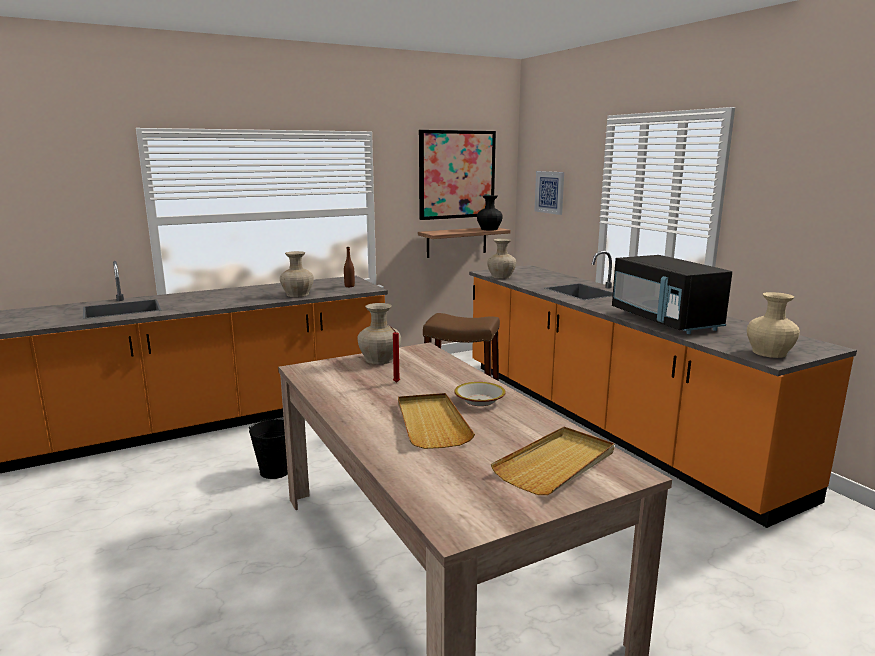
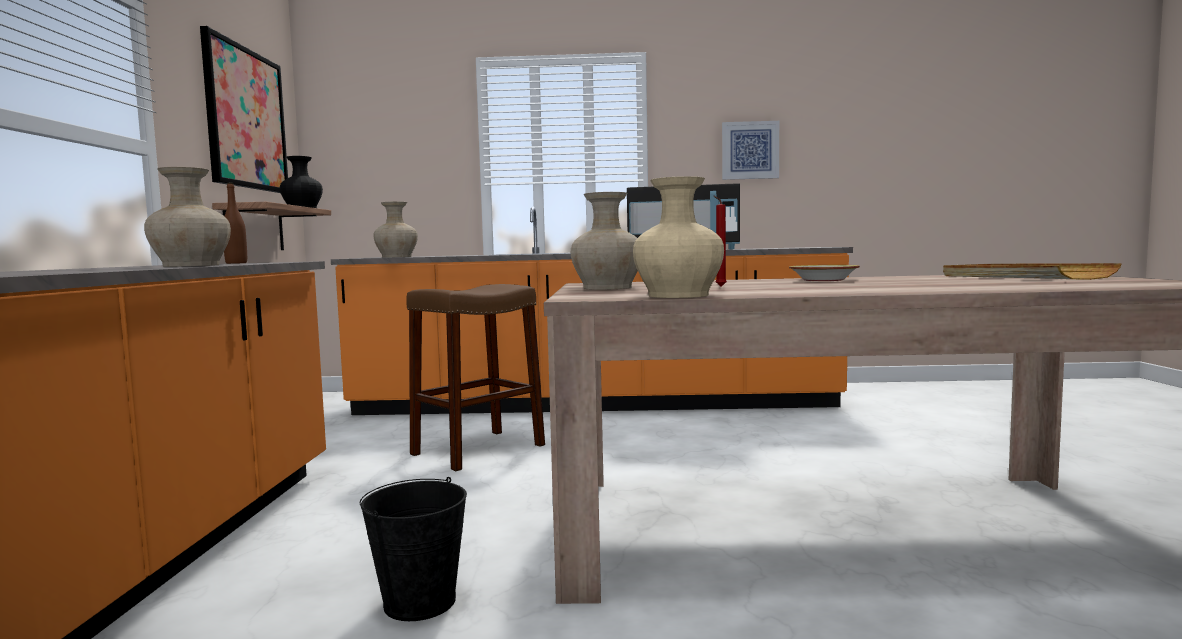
camera: 60 degrees left, 10 degrees down
beige tray [398,393,475,449] -> none
picture [534,171,564,215] -> picture moved to [722,121,779,180]
beige vase [747,292,800,358] -> beige vase moved to [633,176,724,298]

